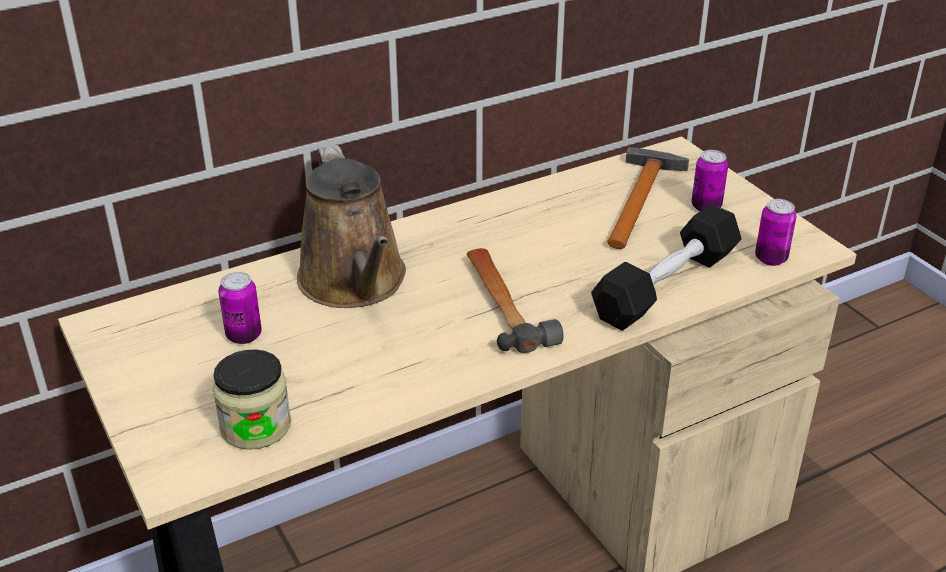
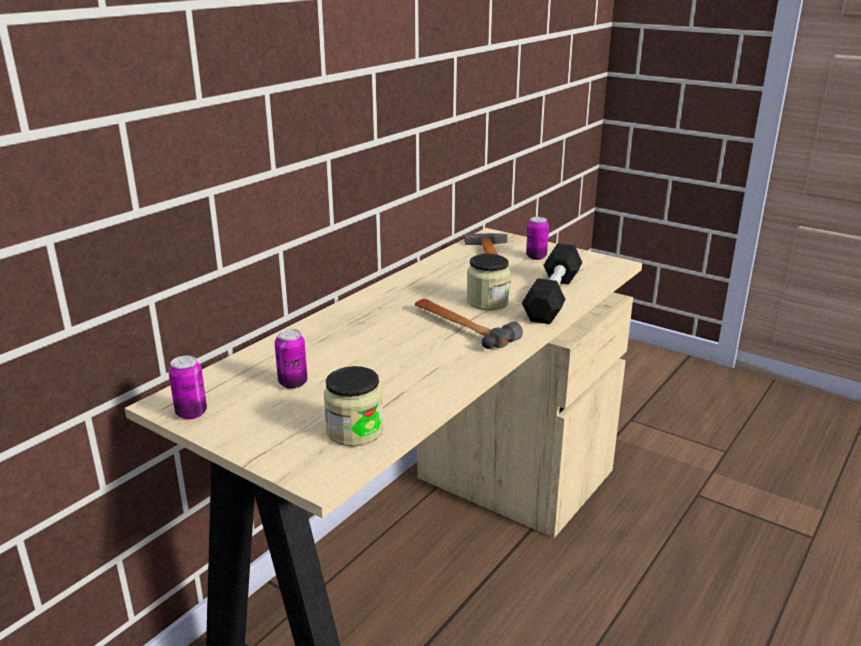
camera: 25 degrees left, 10 degrees down
brown watering can [297,144,406,308] -> none
can [755,199,797,266] -> can moved to [168,356,207,420]
none -> jar [467,254,510,310]

